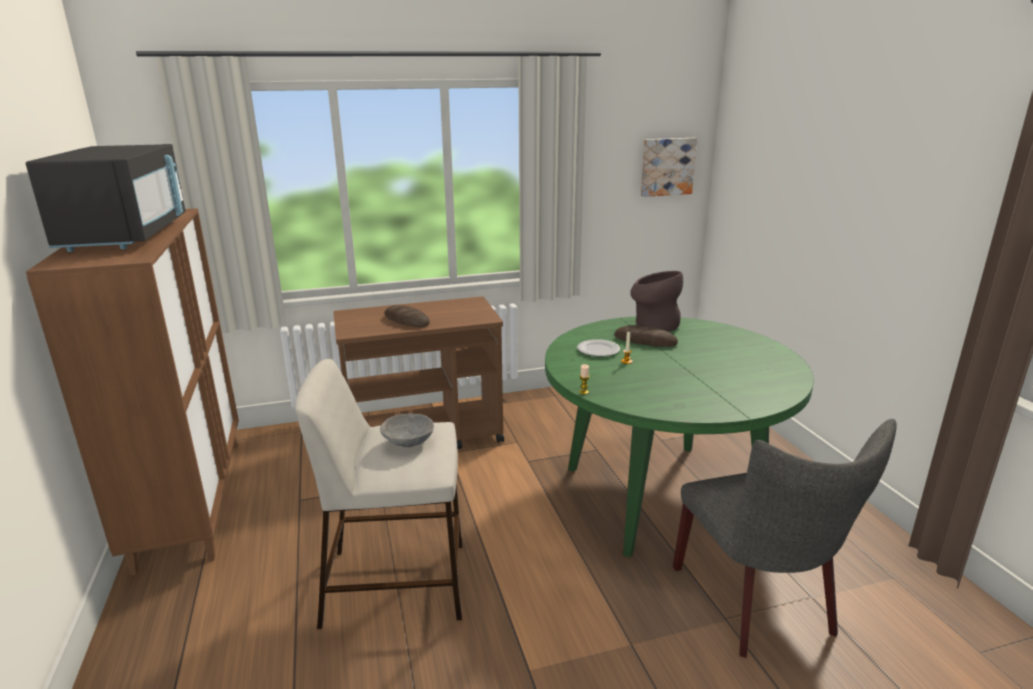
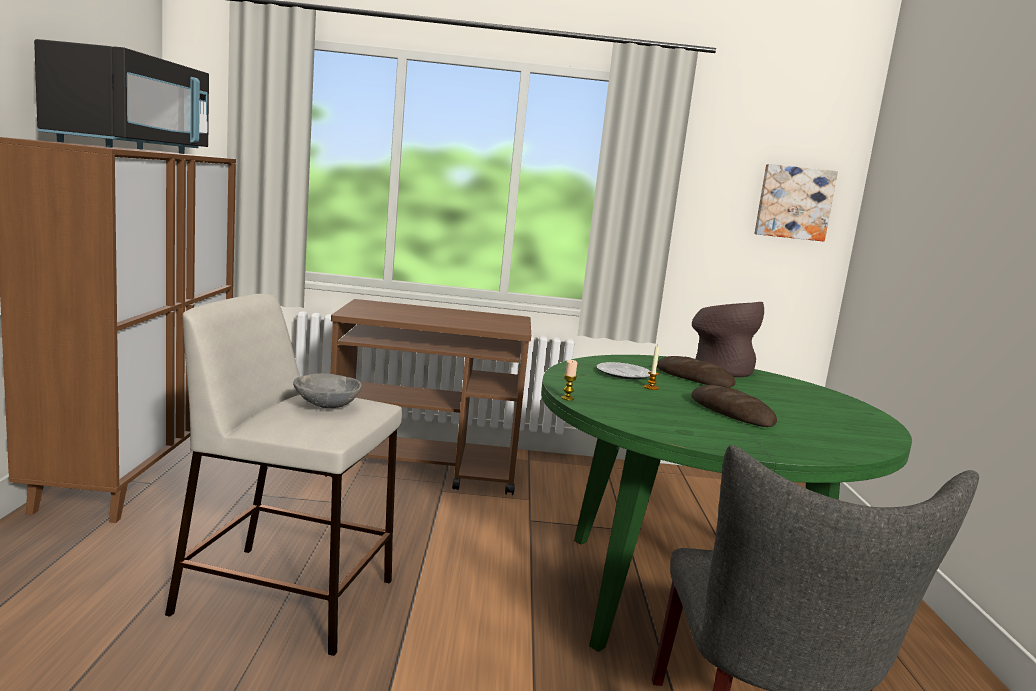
camera: 15 degrees right, 10 degrees down
bread [384,305,430,327] -> bread moved to [691,385,777,427]

